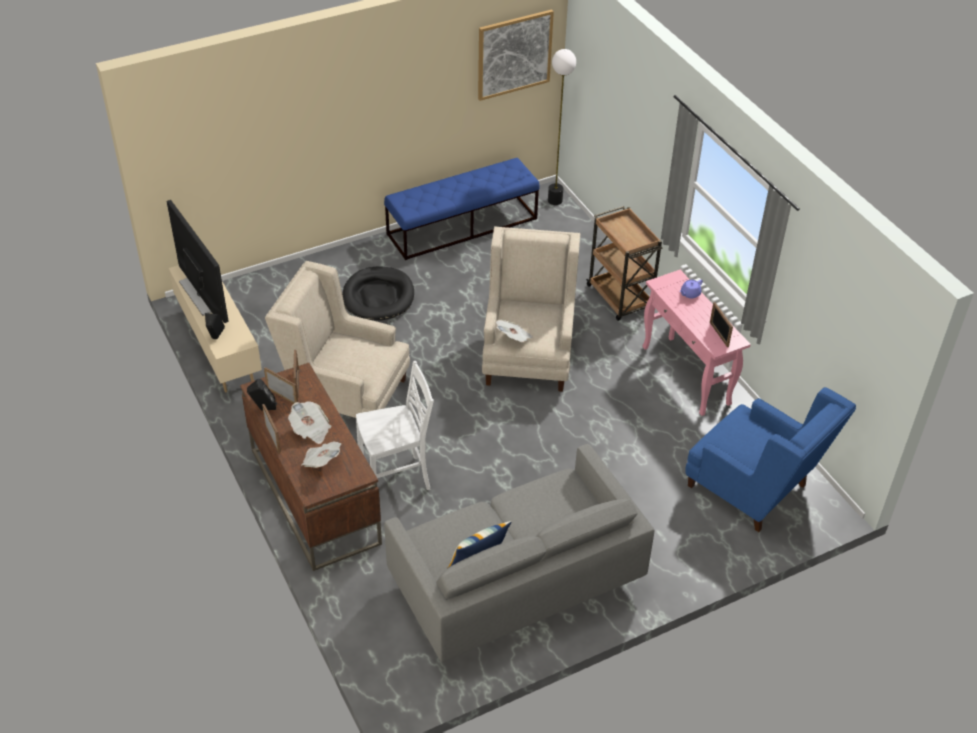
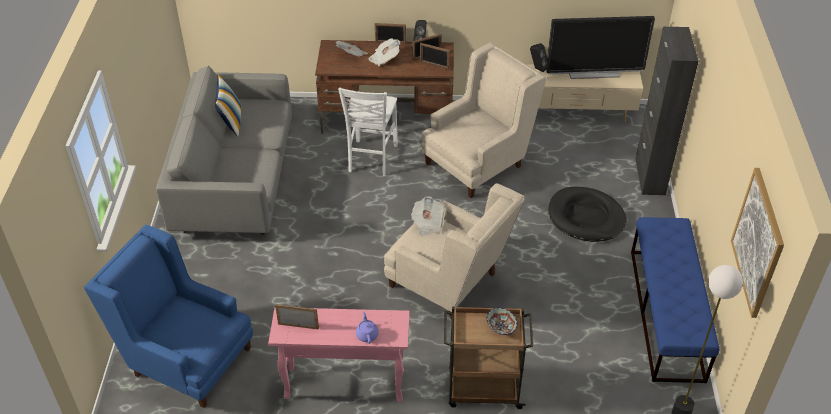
camera: 120 degrees right, 0 degrees up
blue armchair [685,387,856,532] -> blue armchair turned 45 degrees clockwise [84,224,253,408]
none -> bowl [487,308,518,335]
none -> black cabinet [635,27,699,195]

